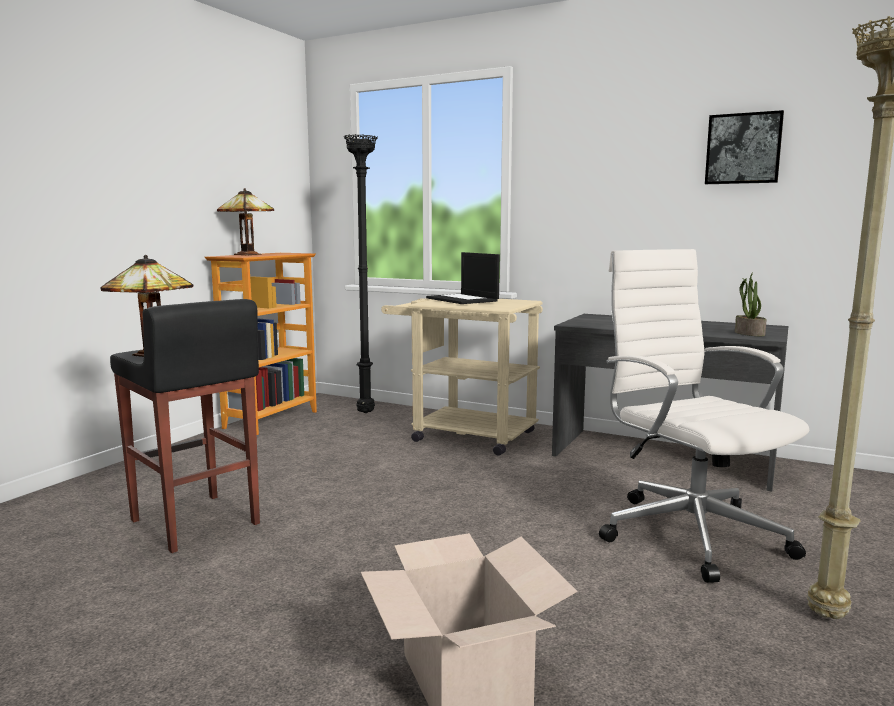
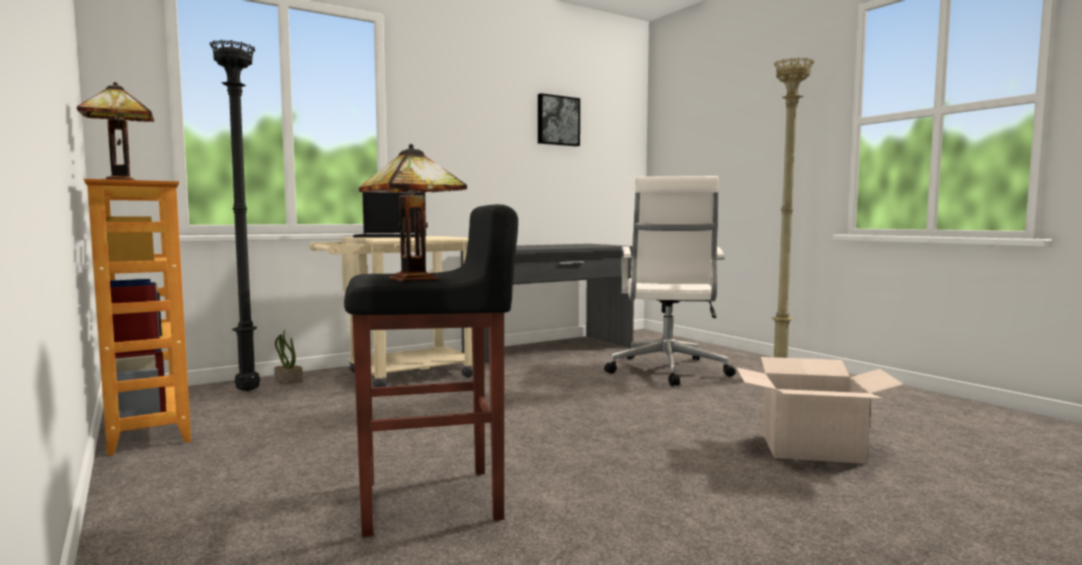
camera: 60 degrees left, 5 degrees down
white office chair [599,249,809,583] -> white office chair turned 90 degrees counterclockwise [604,176,736,386]
potted plant [735,272,767,336] -> potted plant moved to [274,330,303,384]

